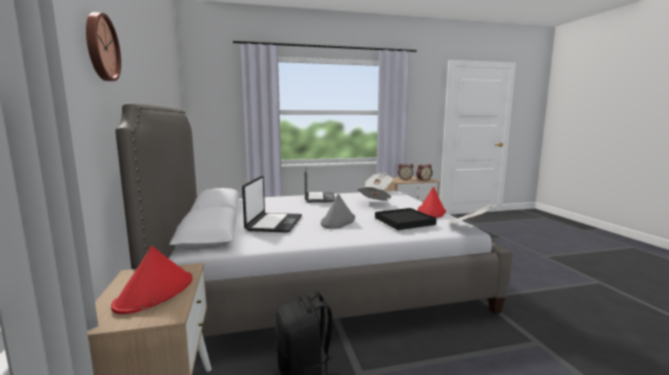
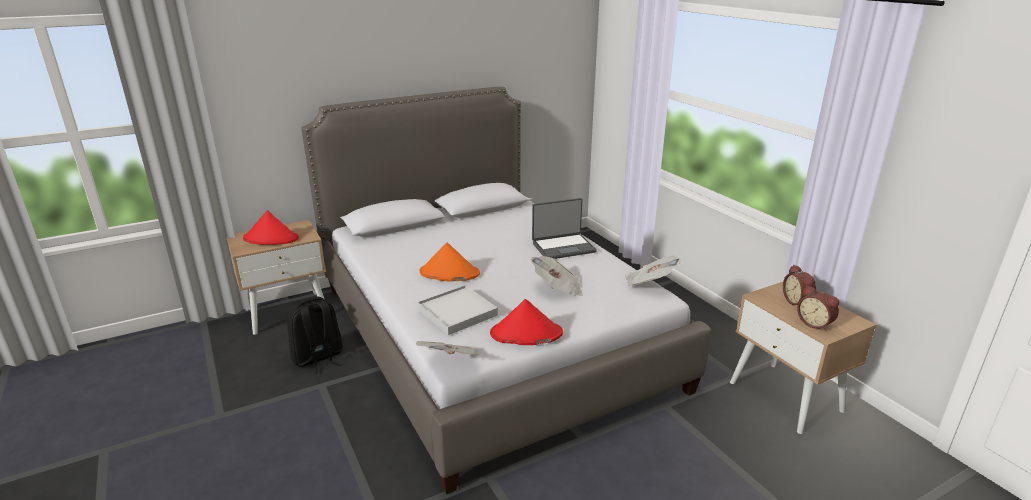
camera: 75 degrees right, 15 degrees up
wall clock [86,12,121,81] -> none
laptop [242,176,302,233] -> none
grey hat [321,194,355,229] -> orange hat [420,242,480,282]
black tray [375,208,437,230] -> white tray [417,285,498,335]

